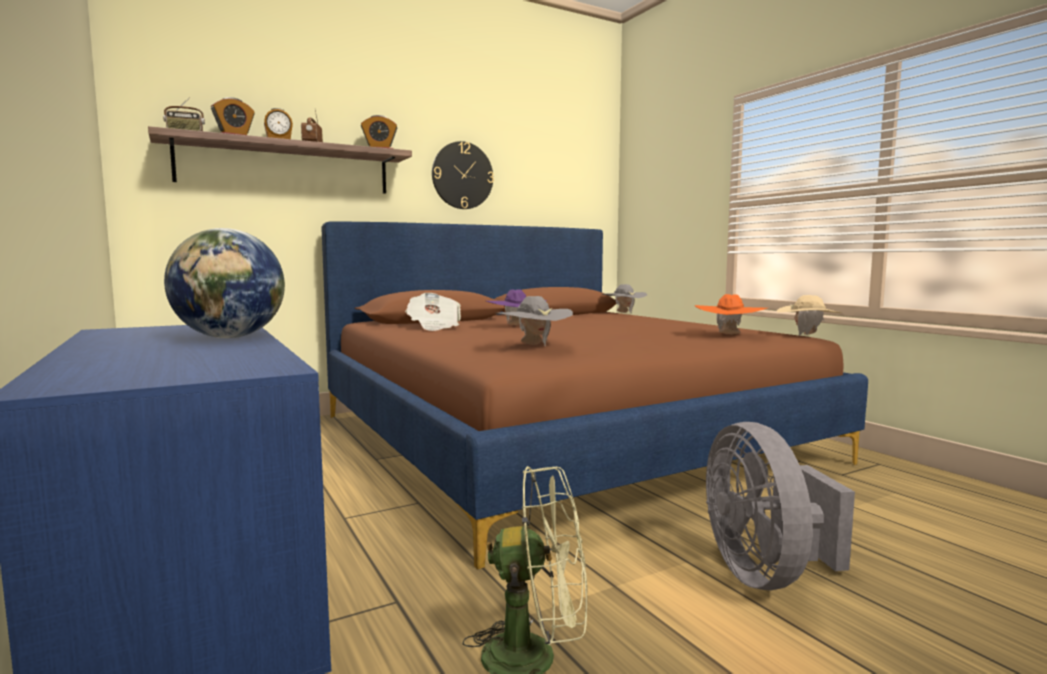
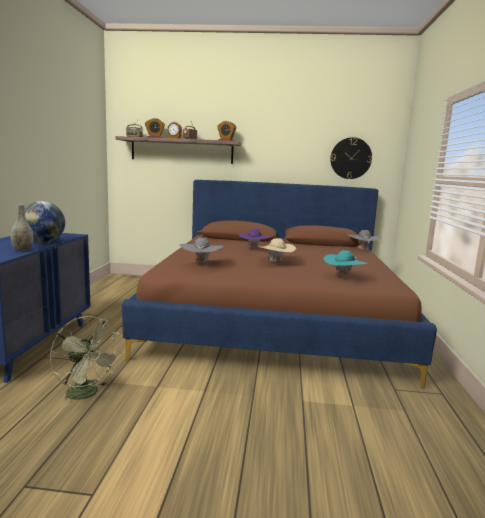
camera: 35 degrees right, 5 degrees up
newspaper [406,293,461,331] -> none
wall clock [432,141,494,209] -> wall clock moved to [330,137,372,179]
orange hat [695,294,767,334] -> turquoise hat [323,250,367,278]
grey fan [706,422,855,590] -> none
beige hat [777,295,842,336] -> beige hat moved to [260,238,296,262]
none -> grey vase [11,205,33,251]

